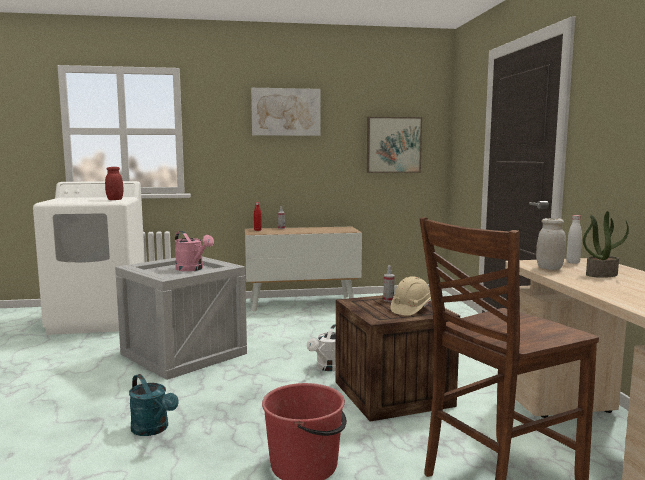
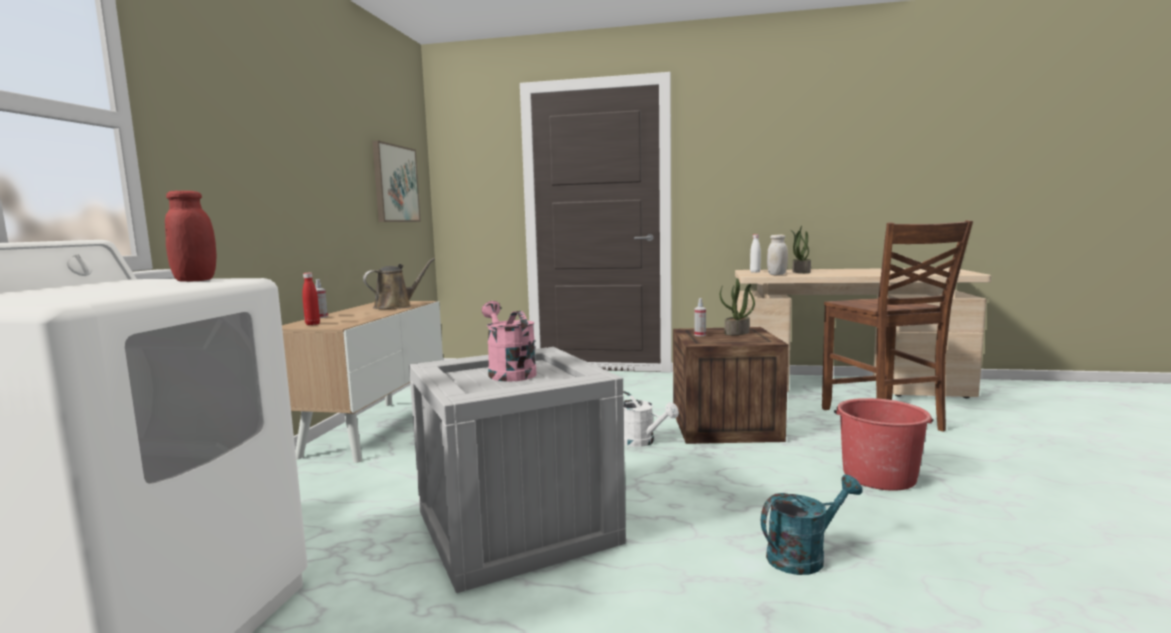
camera: 70 degrees left, 0 degrees up
pink watering can [175,231,214,271] -> pink watering can turned 90 degrees counterclockwise [482,301,537,382]
picture [251,88,321,136] -> none
beige hard hat [391,276,431,316] -> potted plant [720,278,755,335]
none -> brown watering can [363,258,435,309]

